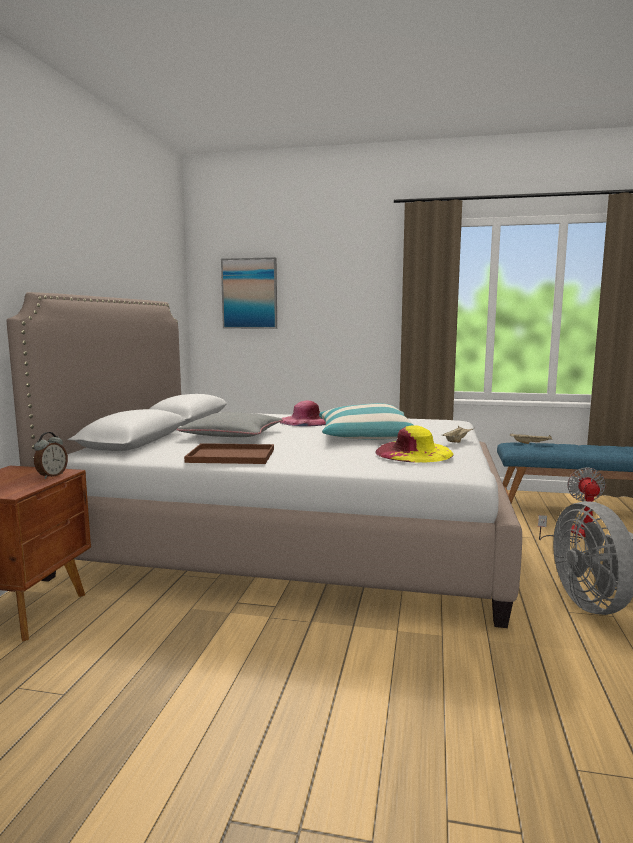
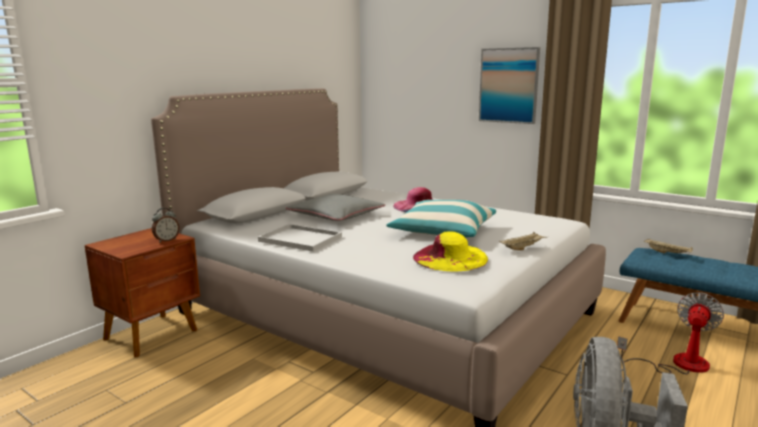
camera: 25 degrees right, 5 degrees up
brown tray [184,443,274,464] -> white tray [258,224,342,252]
picture [221,257,277,329] -> picture moved to [479,47,540,124]

